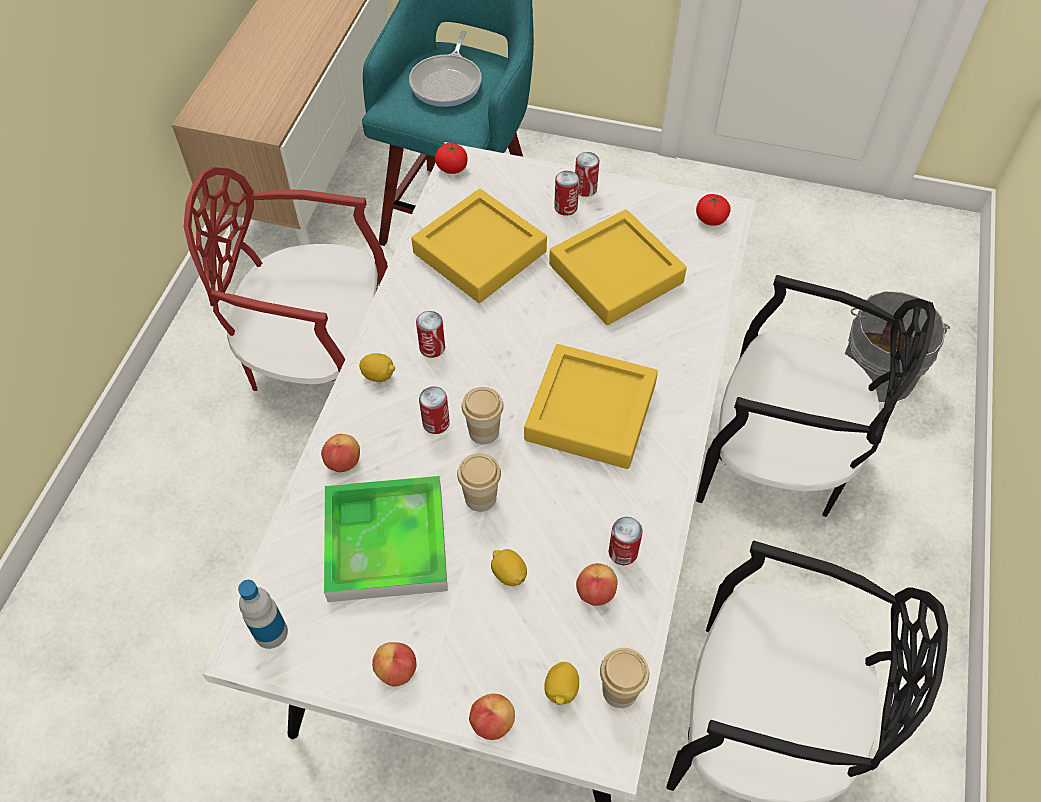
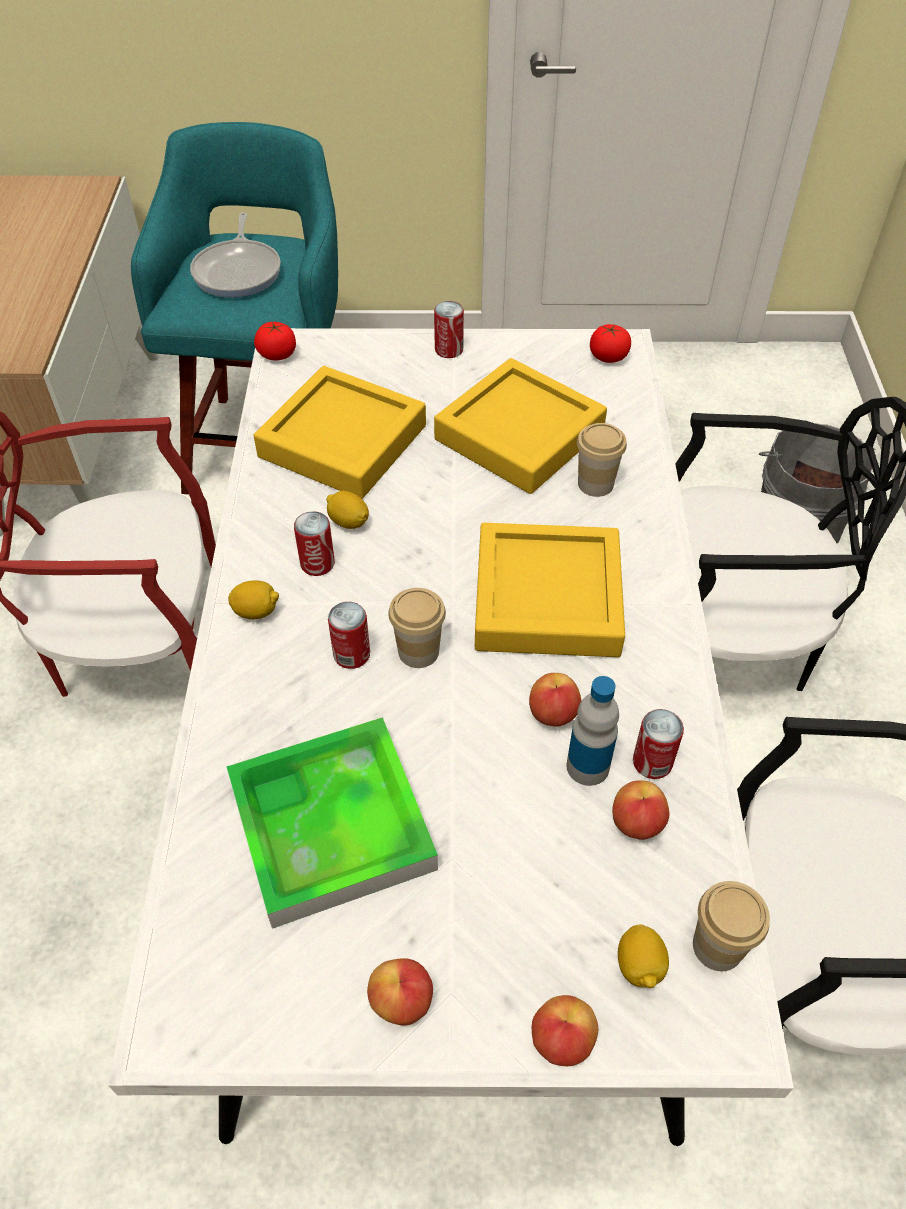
camera: 15 degrees left, 5 degrees down
bottle [238,580,288,649] -> bottle moved to [567,676,619,786]
apple [321,434,360,472] -> apple moved to [529,673,581,726]
cup [457,453,501,512] -> cup moved to [577,423,627,497]
lemon [491,549,527,586] -> lemon moved to [326,491,369,529]
can [554,171,579,216] -> none

